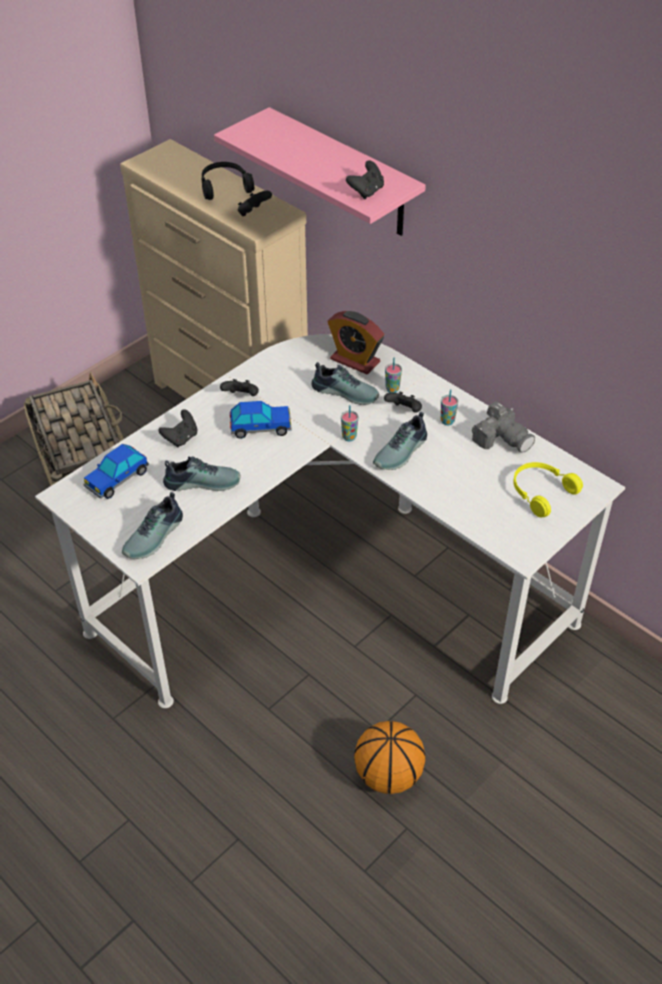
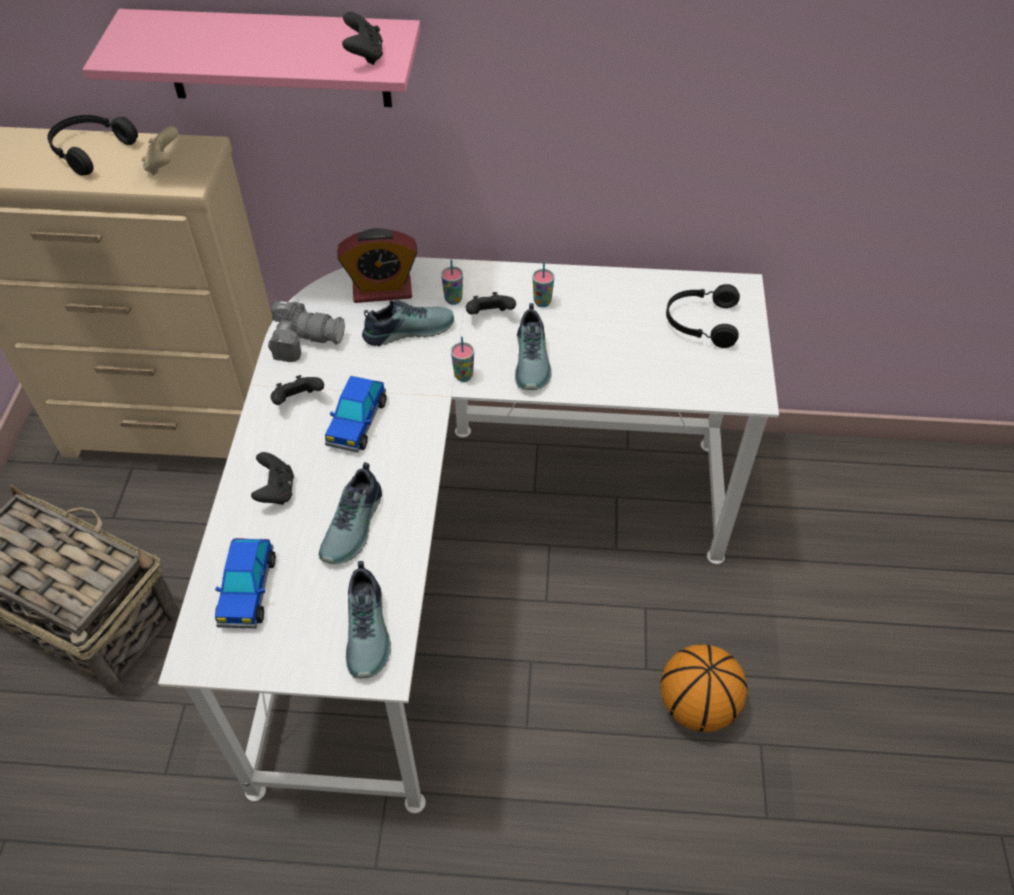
camera: 40 degrees left, 5 degrees up
shoe [163,456,240,491] -> shoe turned 150 degrees clockwise [319,462,382,564]
toy car [230,401,292,439] -> toy car turned 150 degrees clockwise [325,376,387,453]
black game controller [238,191,272,216] -> beige game controller [141,127,178,175]
camera [472,401,535,453] -> camera moved to [268,300,345,362]
yellow headphones [513,462,583,518] -> black headphones [666,284,740,348]

